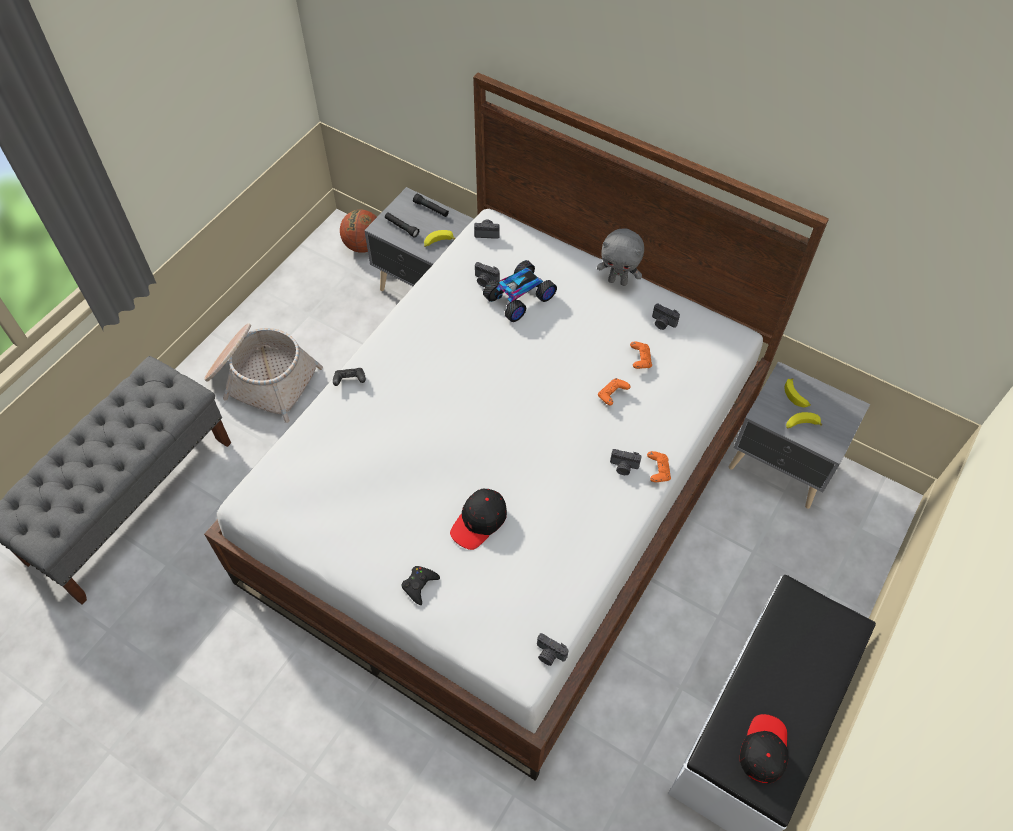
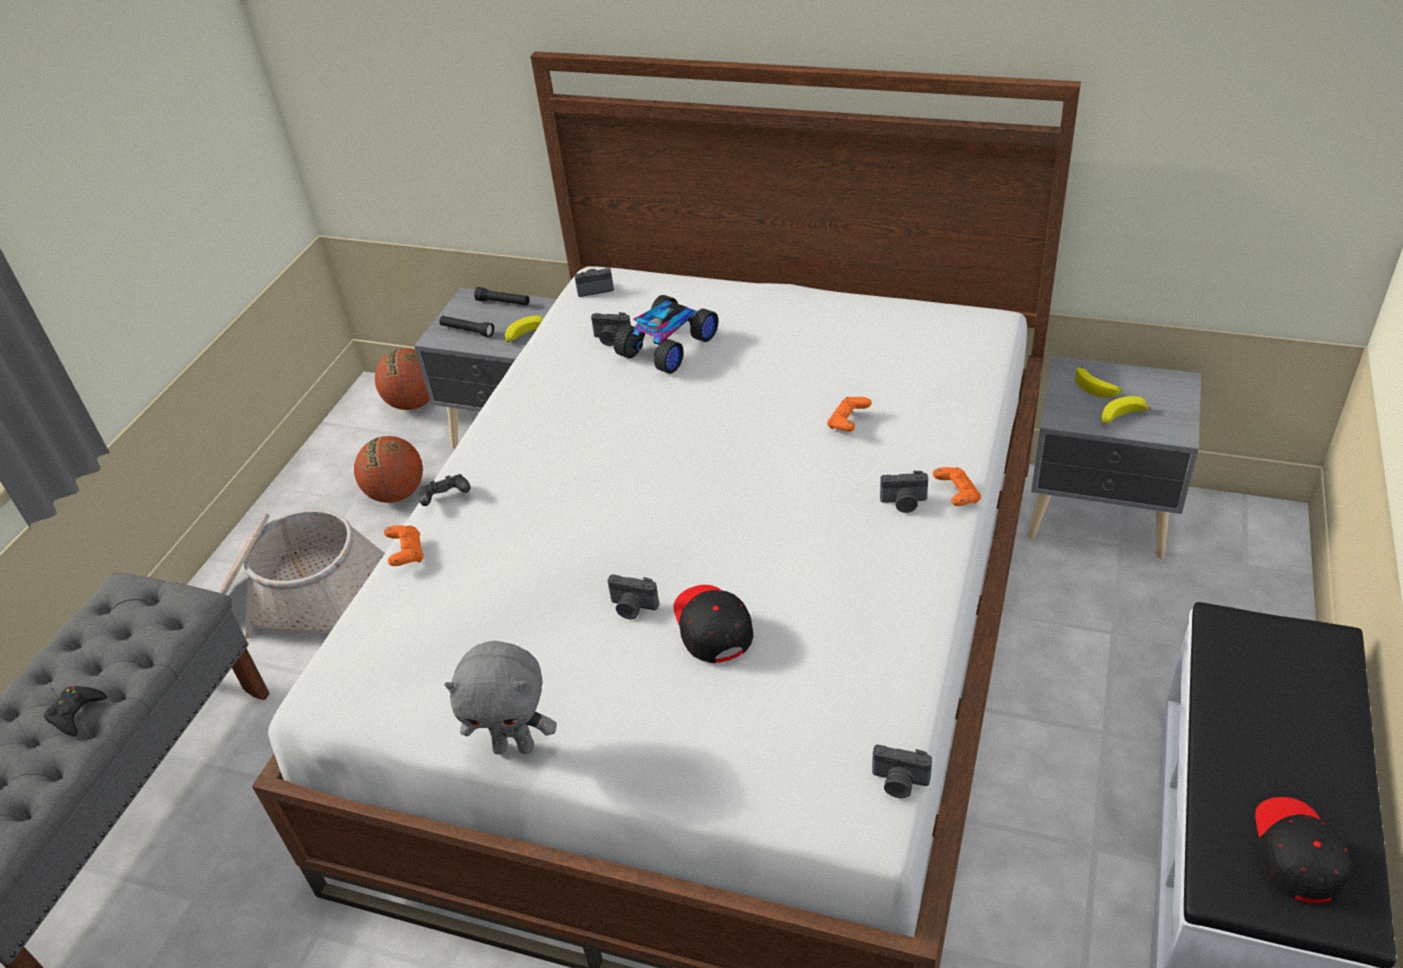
camera: 10 degrees left, 15 degrees down
black game controller [401,566,440,605] -> black game controller moved to [44,686,107,736]
black cap [450,489,507,550] -> black cap turned 135 degrees clockwise [673,585,754,663]
grey plush toy [597,228,644,286] -> grey plush toy moved to [444,641,557,754]
orange game controller [630,342,652,369] -> orange game controller moved to [384,525,424,566]
camera [652,303,680,330] -> camera moved to [607,574,659,619]
none -> basketball [354,436,423,503]

